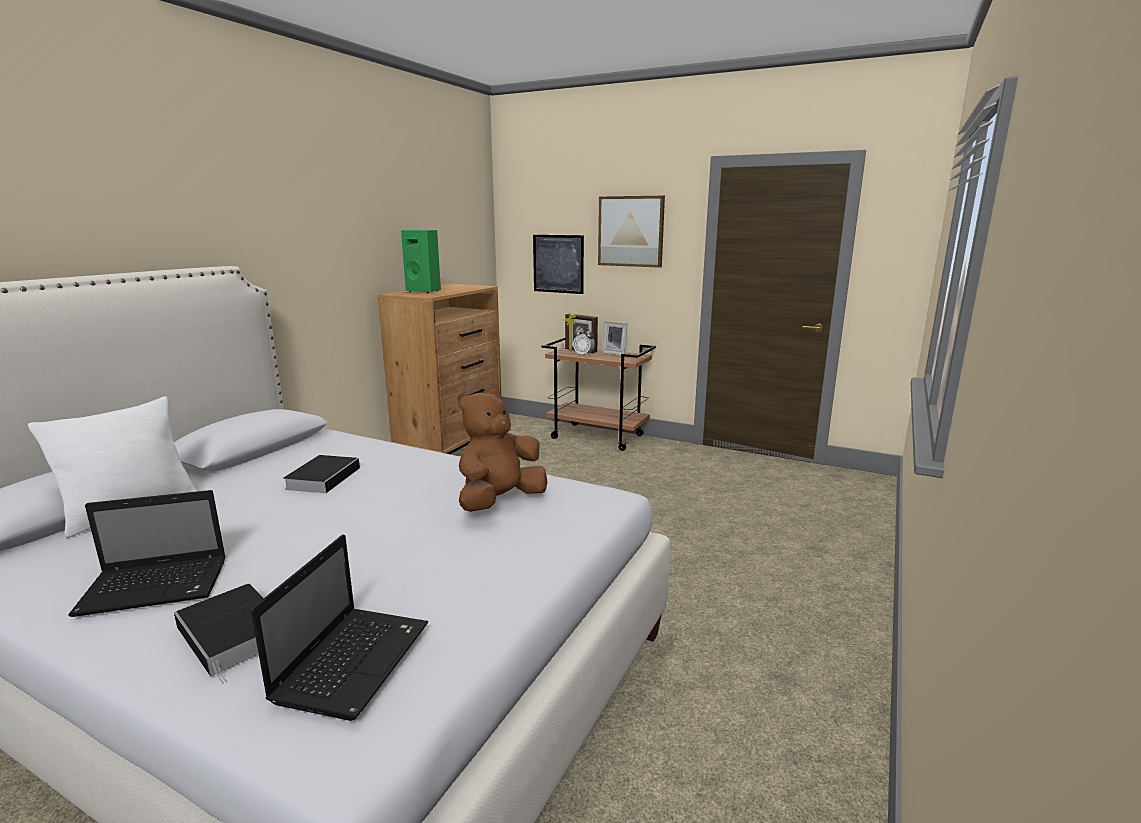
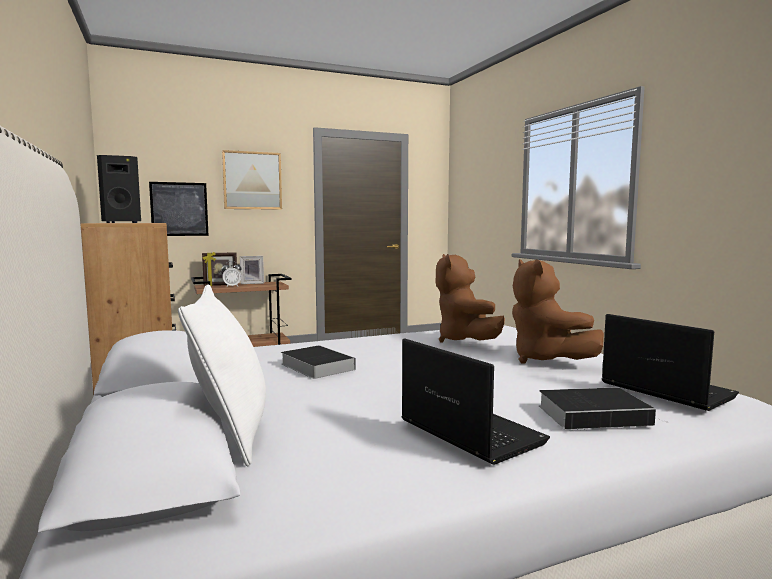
camera: 50 degrees left, 10 degrees down
laptop [68,490,226,617] -> laptop turned 60 degrees counterclockwise [402,339,550,465]
green speaker [401,230,441,293] -> black speaker [97,155,141,223]
none -> brown plush toy [512,259,604,364]

